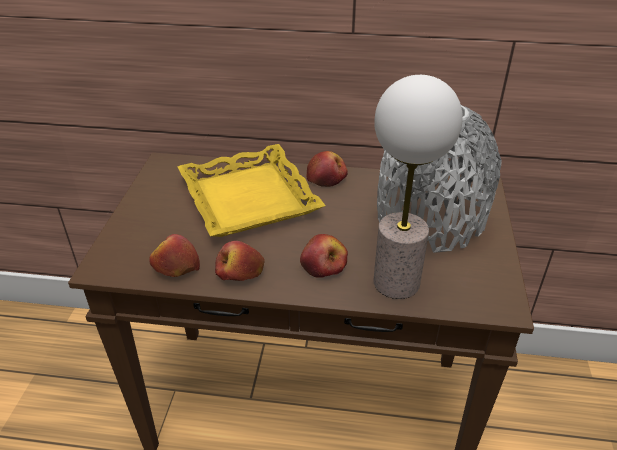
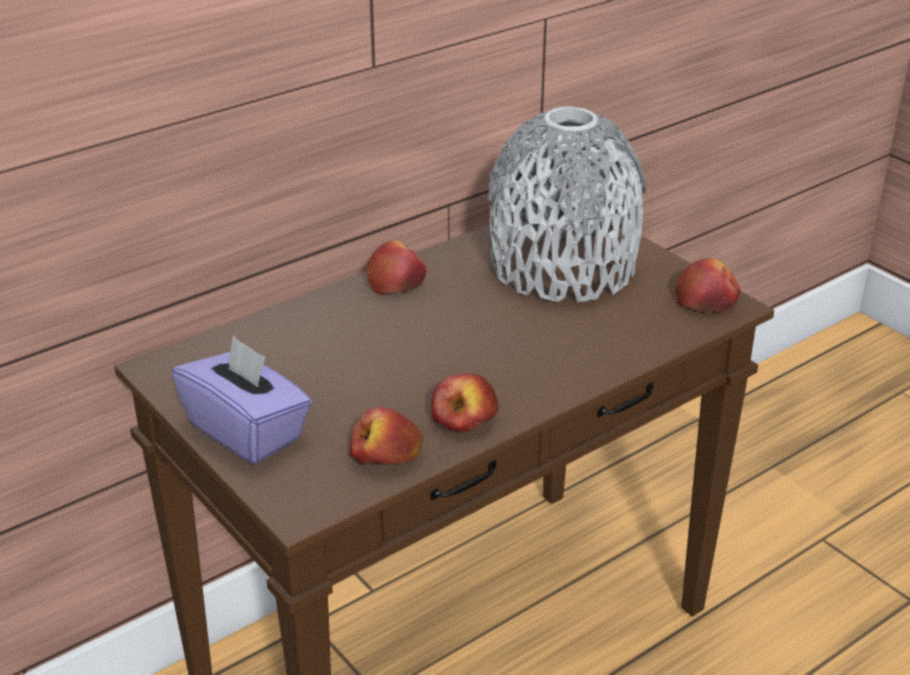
camera: 45 degrees left, 5 degrees down
yellow tray [178,144,326,237] -> none
apple [300,234,348,278] -> apple moved to [676,258,740,313]
table lamp [373,75,463,299] -> none
none -> purple tissue box [172,335,312,464]

